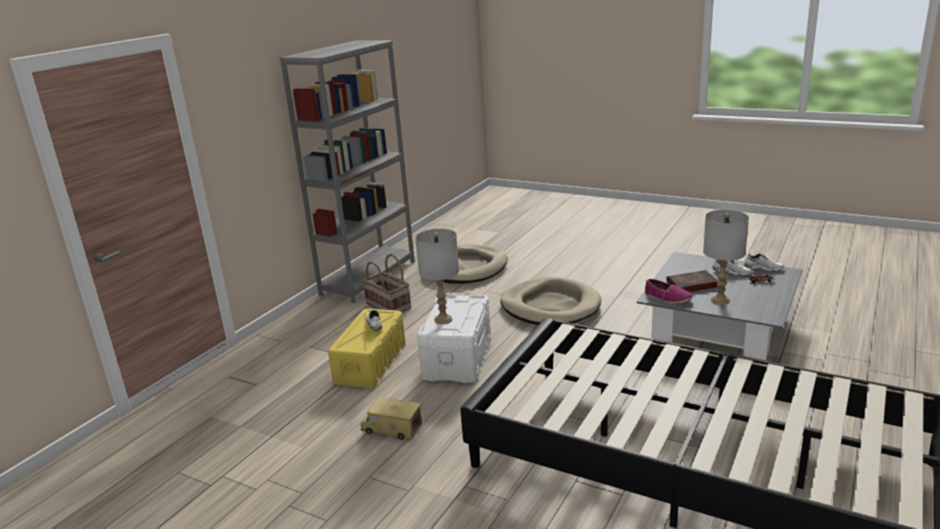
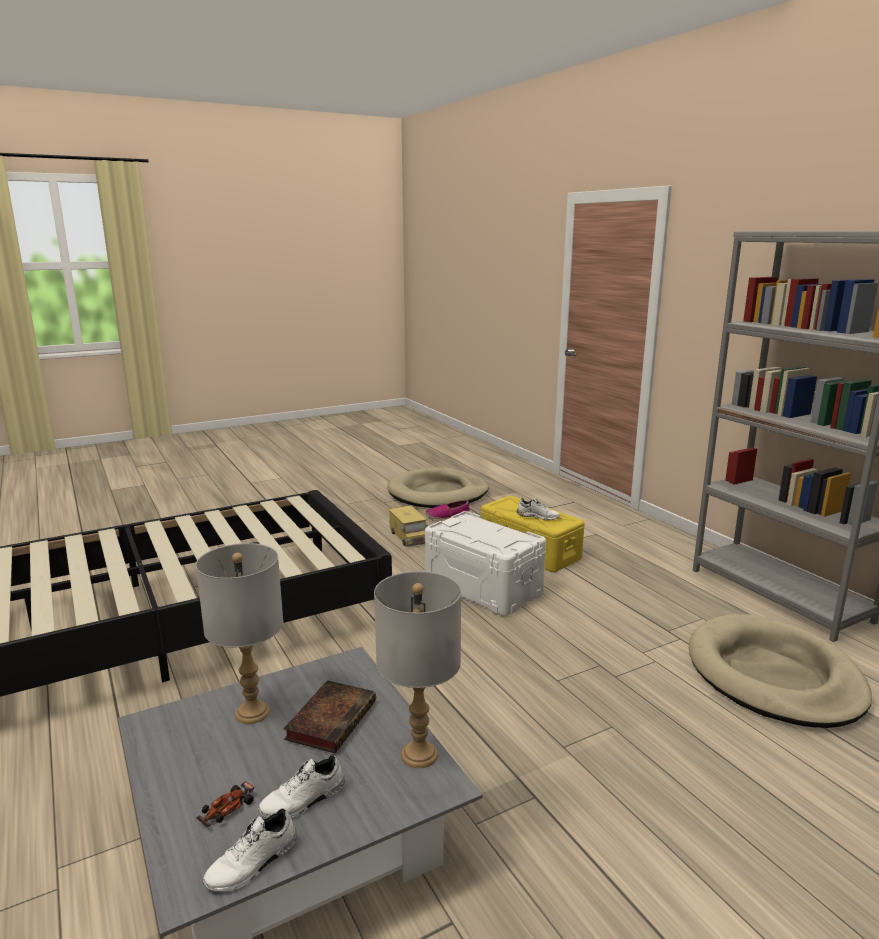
camera: 120 degrees right, 5 degrees down
toy truck [360,397,422,440] -> toy truck turned 105 degrees clockwise [388,505,428,547]
basket [362,254,411,312] -> none
grey table lamp [415,229,459,324] -> grey table lamp moved to [374,571,461,768]
beige dog bed [500,277,601,325] -> beige dog bed moved to [387,467,488,508]
shoe [645,279,693,304] -> shoe moved to [425,500,470,520]

